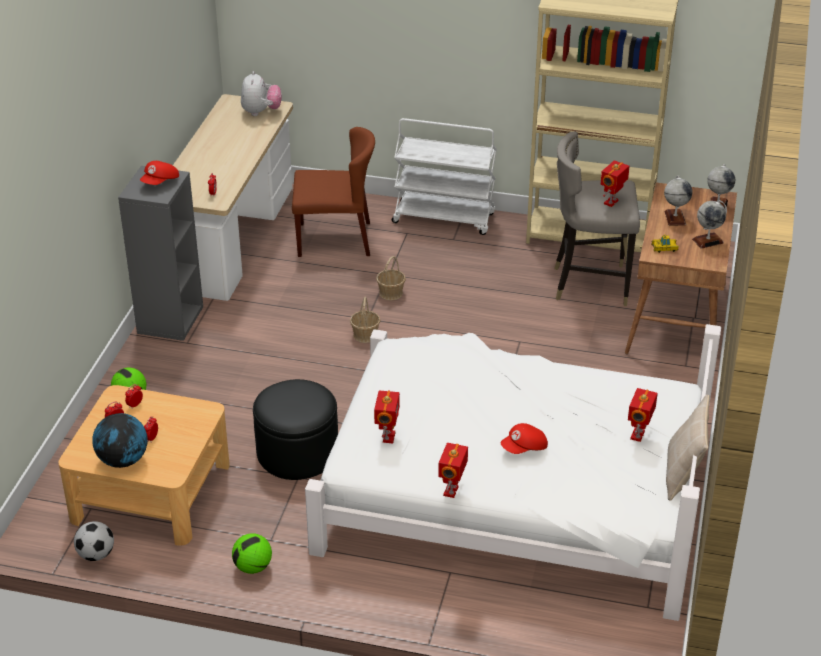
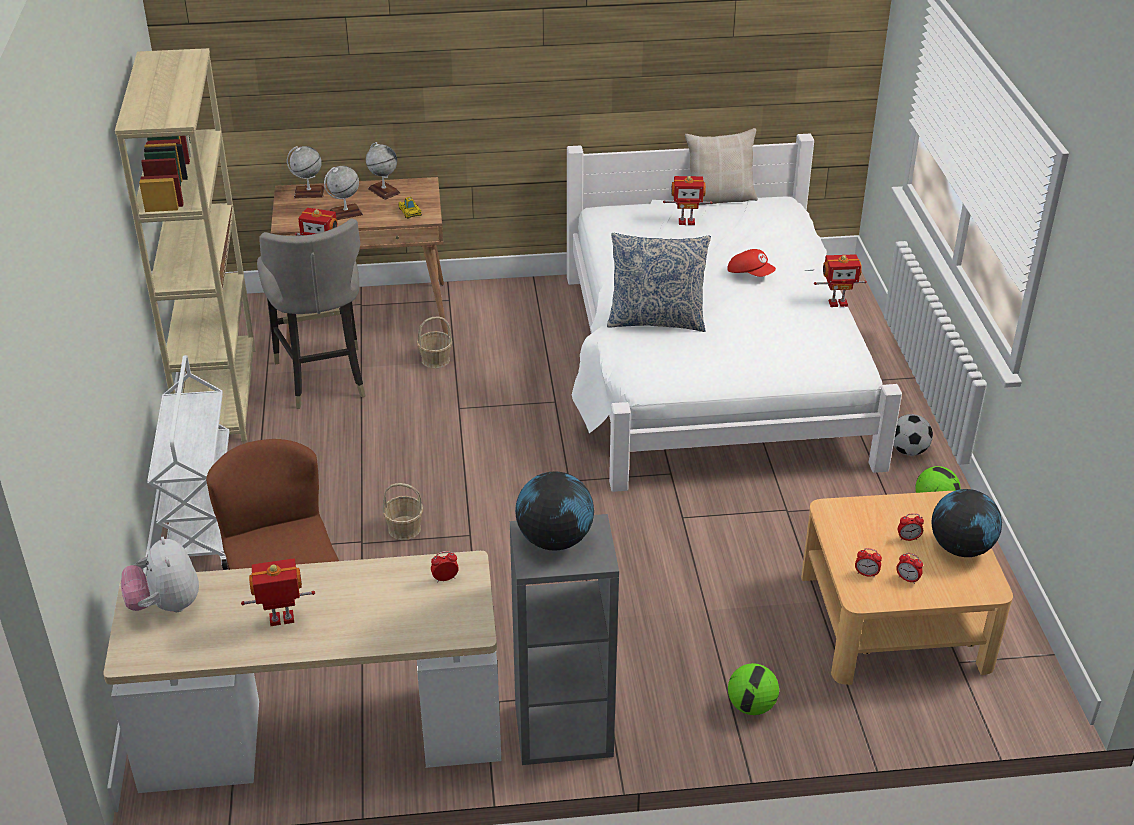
camera: 110 degrees left, 0 degrees up
football [74,521,114,561] -> football moved to [893,414,933,456]
red cap [140,161,179,185] -> globe [515,471,594,551]
plush toy [241,71,282,116] -> plush toy turned 90 degrees counterclockwise [121,537,199,612]
black ottoman [253,379,338,480] -> none
basket [350,297,380,343] -> basket moved to [417,316,452,368]
toy robot [374,390,400,443] -> toy robot moved to [241,558,315,626]
none -> pillow [607,233,711,332]

